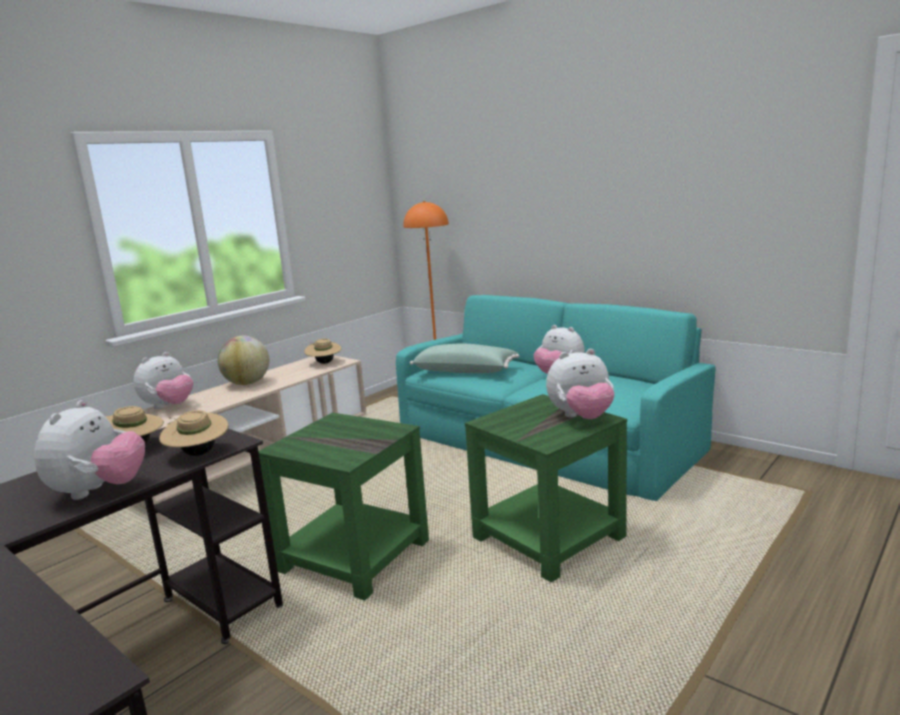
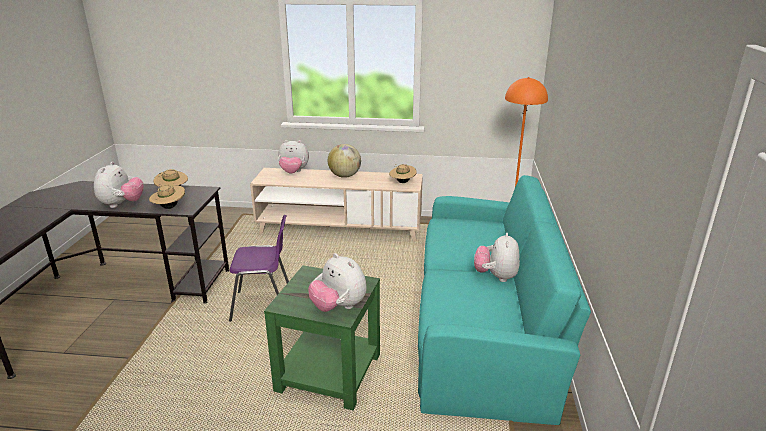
camera: 55 degrees right, 10 degrees up
plush toy [34,400,145,500] -> plush toy turned 60 degrees counterclockwise [94,161,144,208]
green side table [258,412,429,601] -> purple chair [229,215,289,322]
green pillow [410,343,519,373] -> none

